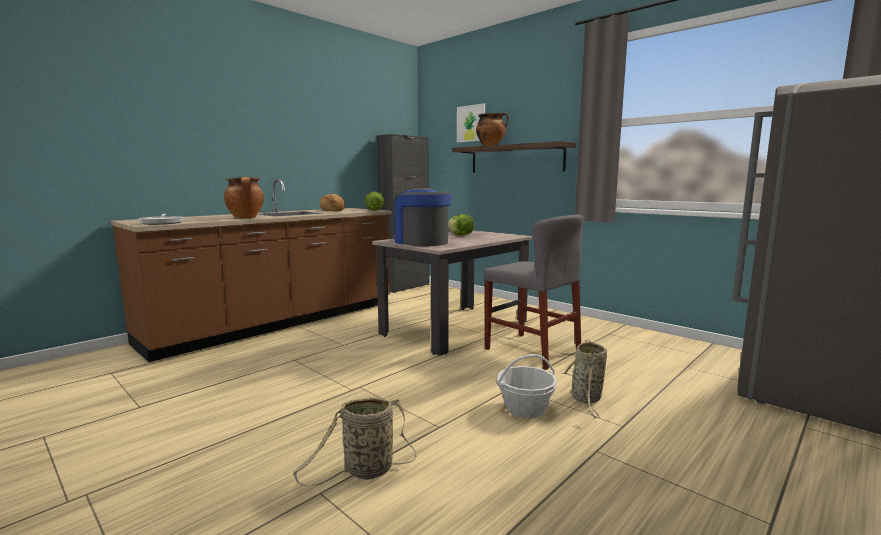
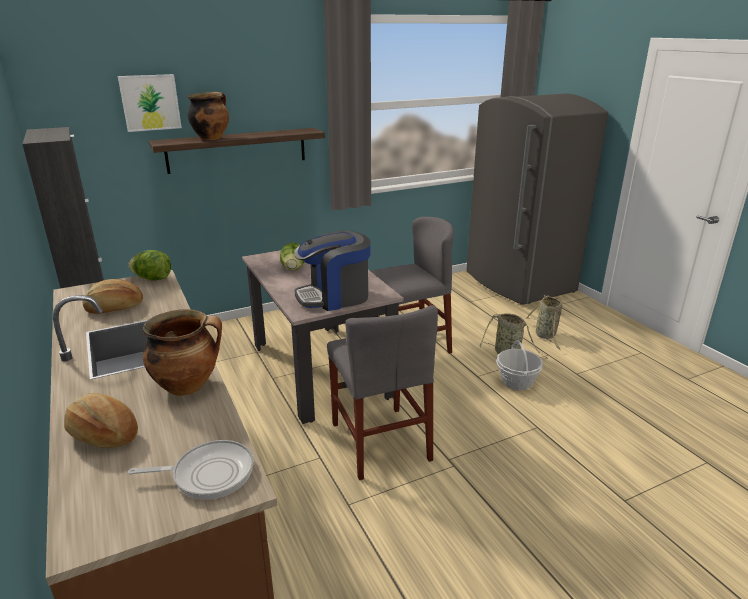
camera: 70 degrees left, 15 degrees up
basket [293,398,417,487] -> basket moved to [525,295,562,349]
none -> bread [64,393,138,448]
none -> grey chair [327,305,438,480]

